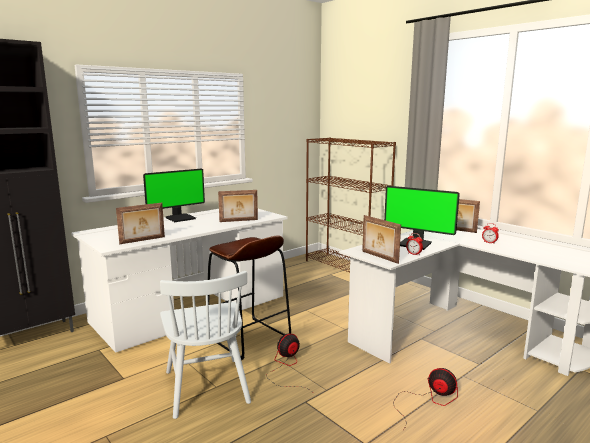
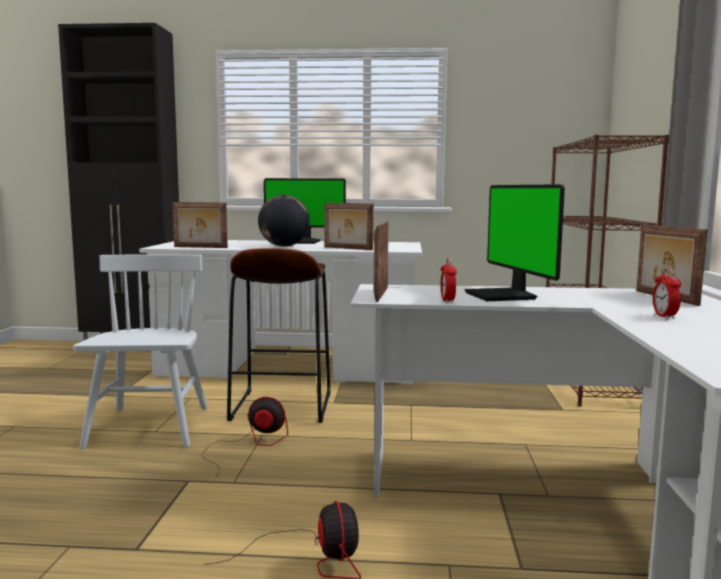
camera: 45 degrees right, 5 degrees down
white chair [160,271,251,419] -> white chair turned 150 degrees clockwise [73,255,208,449]
none -> globe [258,195,310,247]

